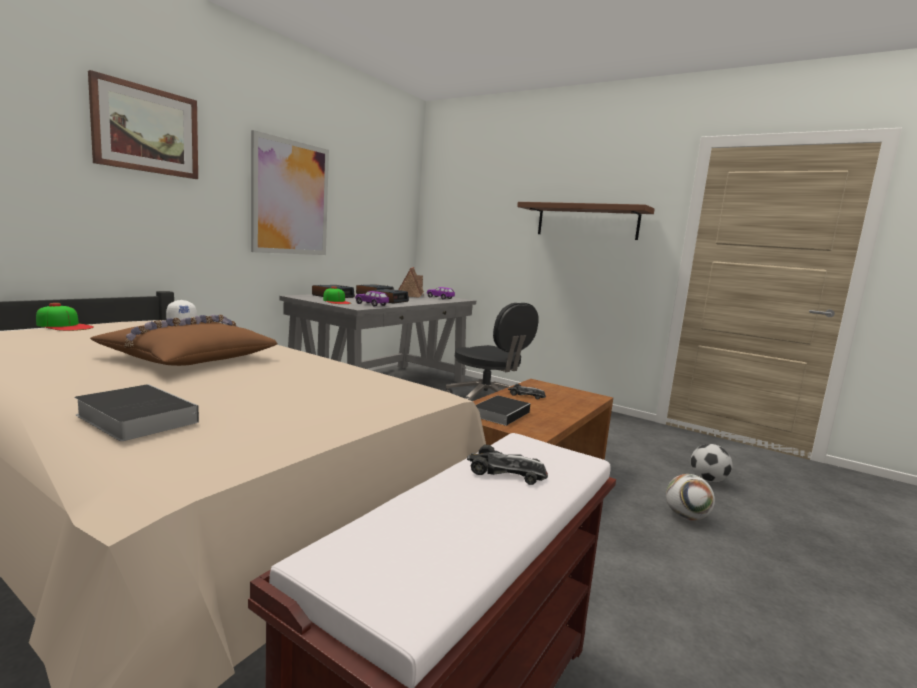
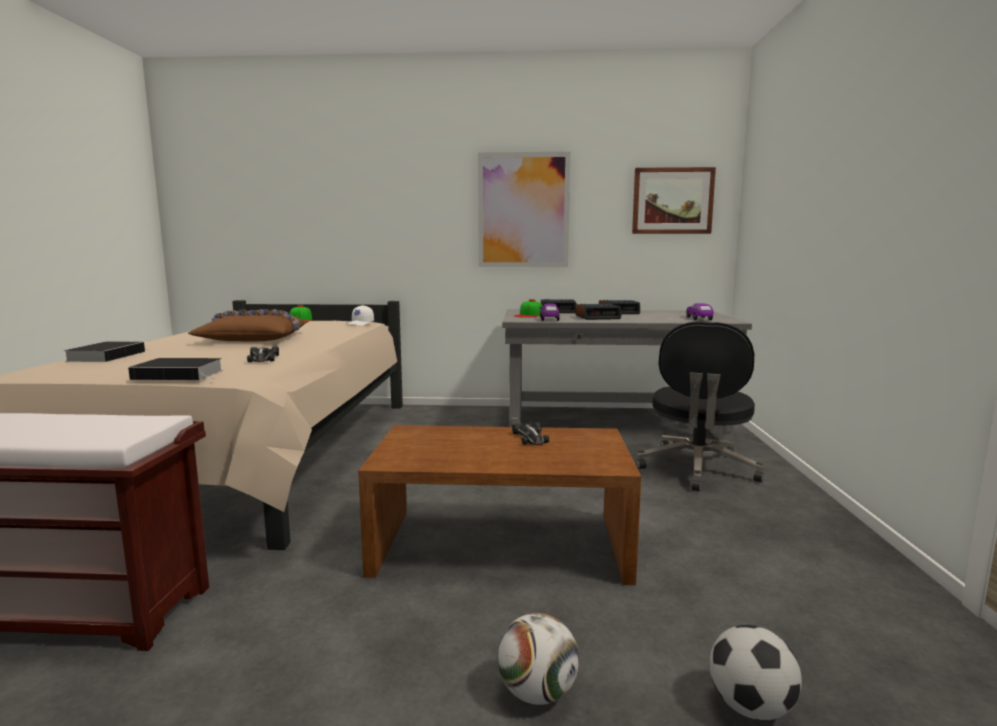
camera: 60 degrees right, 0 degrees up
picture [88,70,198,179] -> picture moved to [632,167,716,234]
toy house [398,267,424,298] -> none
toy car [467,445,548,485] -> toy car moved to [247,347,279,362]
book [476,395,530,426] -> book moved to [128,358,223,380]
brown shelf [517,202,654,240] -> none

